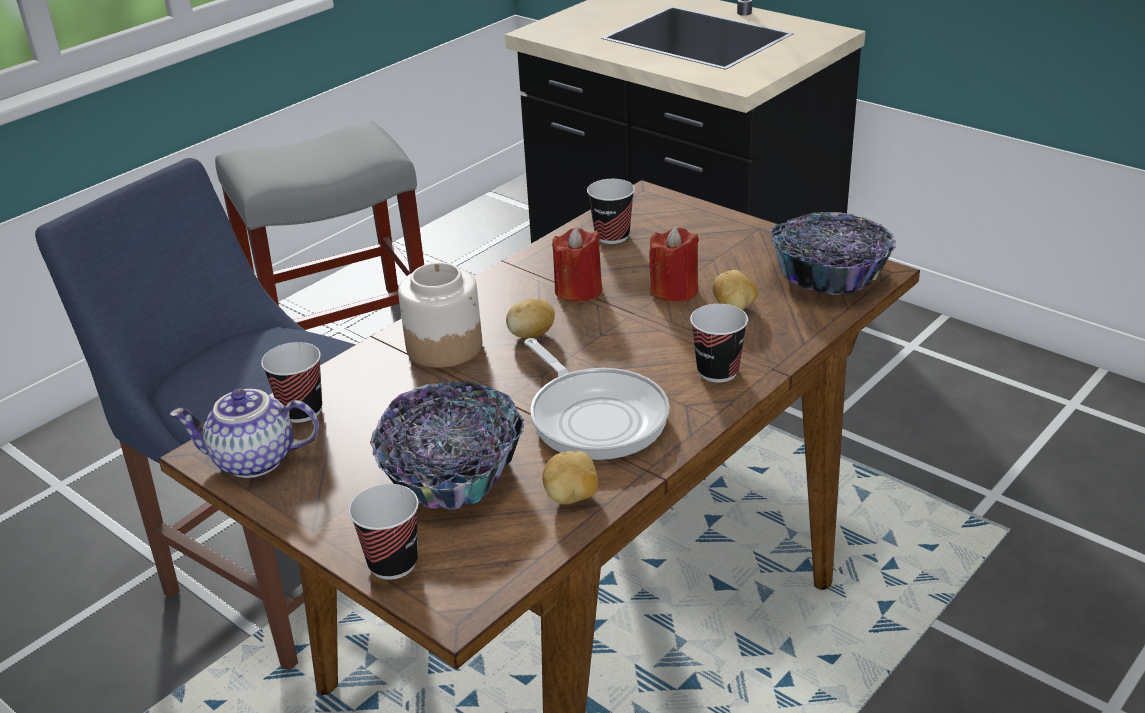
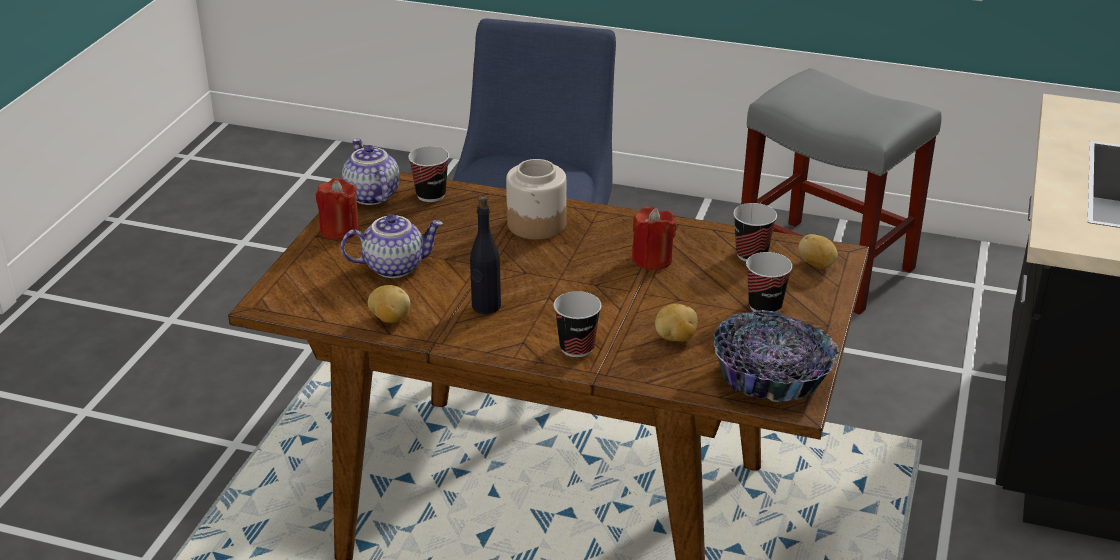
camera: 65 degrees right, 0 degrees up
cup [349,484,419,580] -> cup moved to [746,252,792,313]
bowl [370,381,524,511] -> teapot [341,214,443,278]
potato [506,299,555,338] -> potato moved to [799,234,838,269]
frying pan [524,338,670,460] -> black bottle [470,196,501,314]
red candle [649,227,699,302] -> red candle moved to [316,178,359,240]

